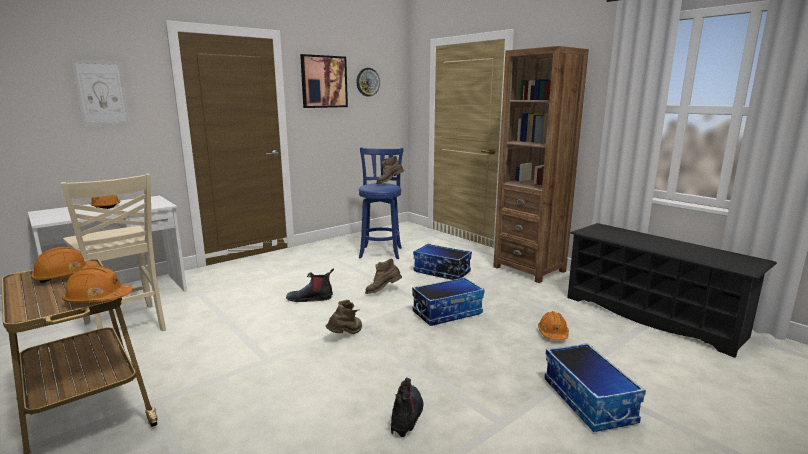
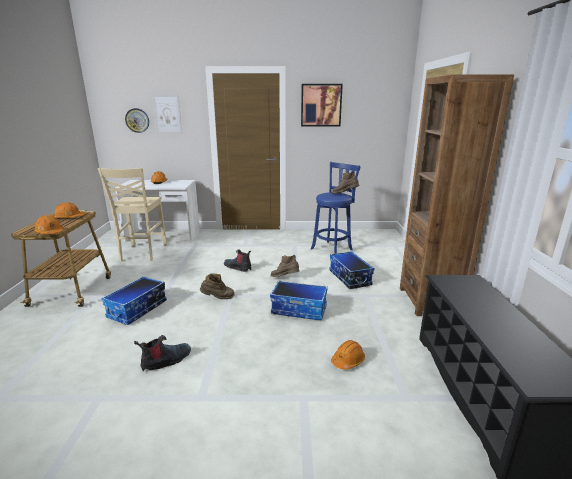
camera: 40 degrees right, 5 degrees up
wall clock [356,68,380,96] -> wall clock moved to [125,108,149,133]
storage box [544,343,646,432] -> storage box moved to [102,276,167,325]

